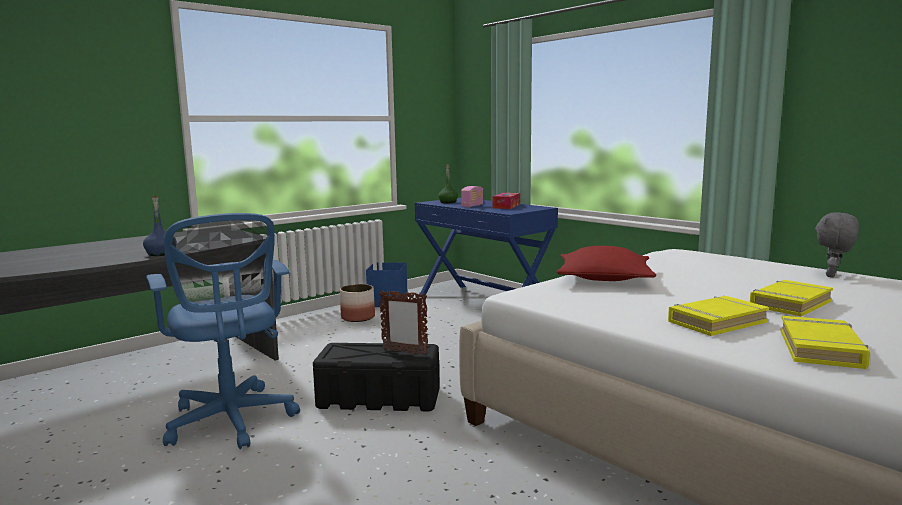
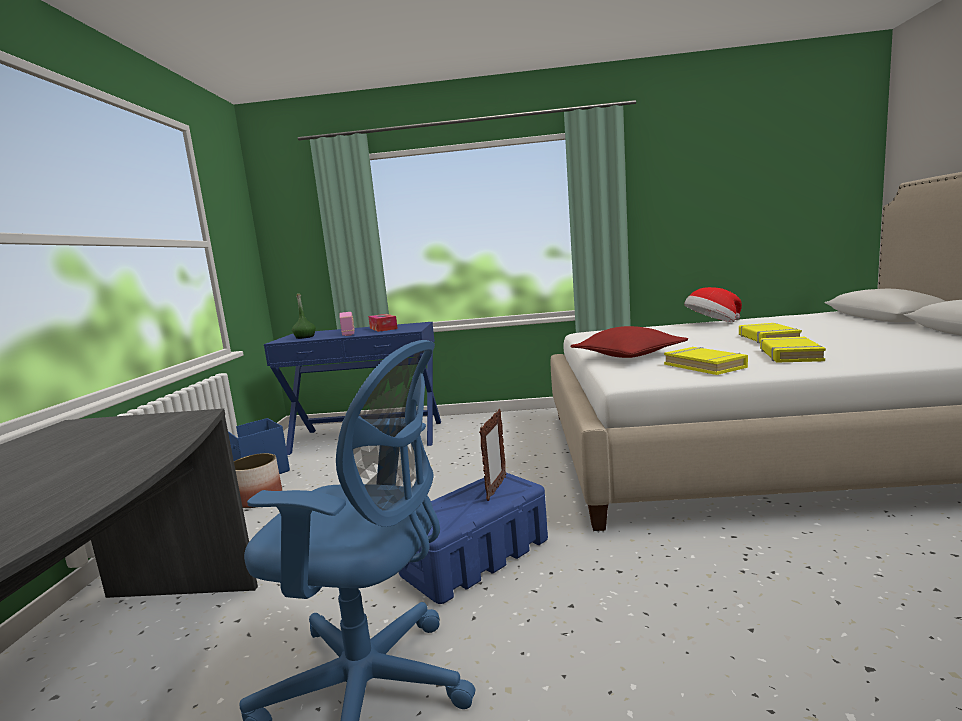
camera: 45 degrees left, 0 degrees up
blue bottle [143,196,177,256] -> none
black storage box [313,343,440,411] -> blue storage box [399,473,548,604]
picture frame [379,290,428,355] -> picture frame turned 45 degrees counterclockwise [479,409,506,501]
yellow book [781,316,870,369] -> yellow book moved to [664,347,748,375]
grey plush toy [815,212,859,277] -> hat [684,287,742,322]

